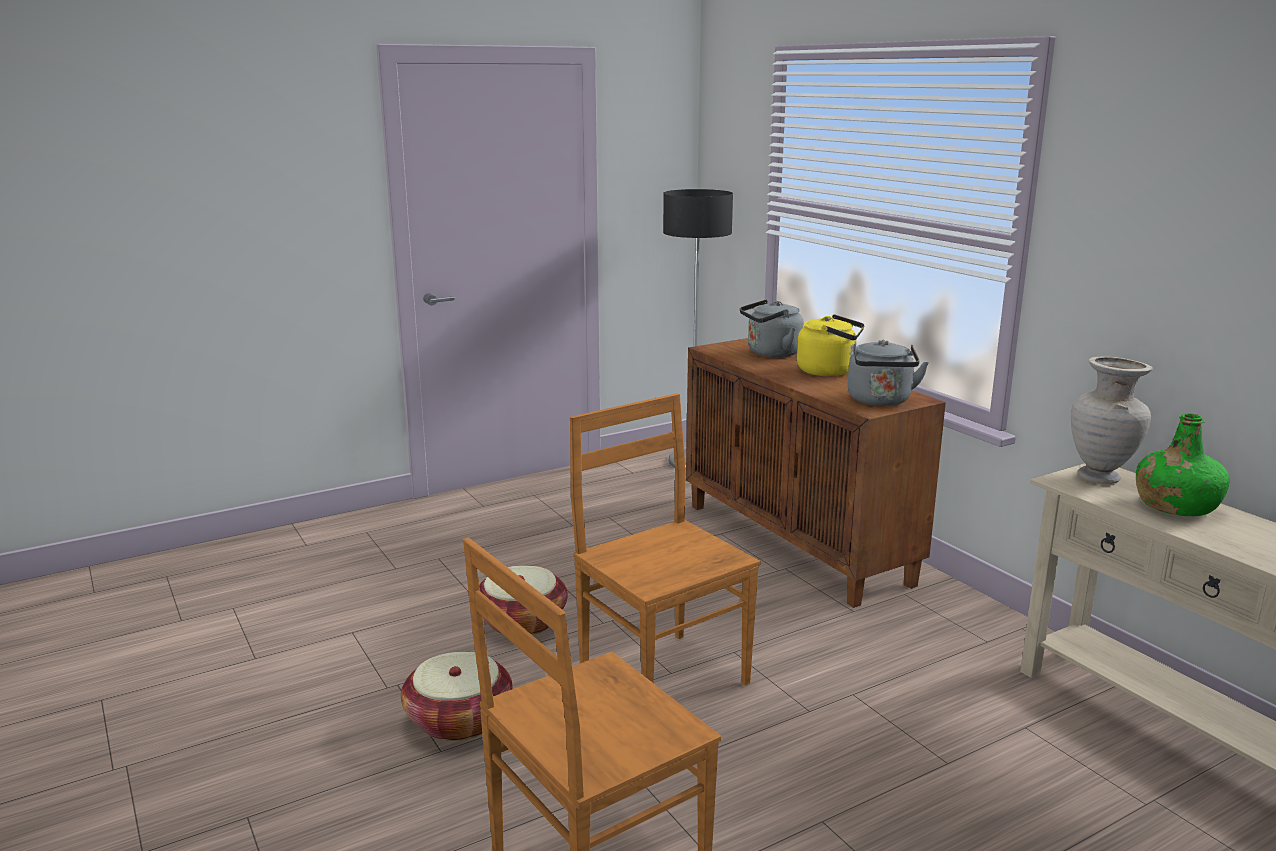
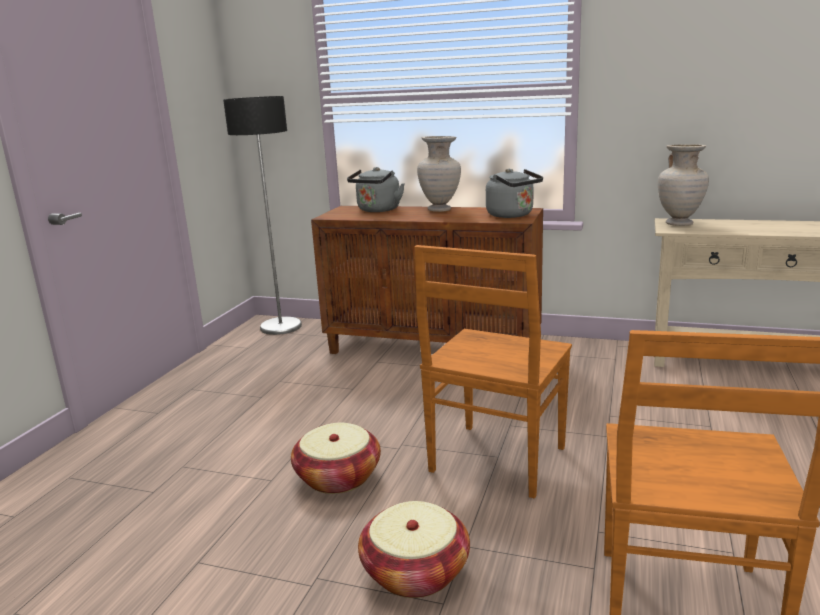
camera: 40 degrees left, 0 degrees up
brown chair [570,393,760,686] -> brown chair turned 75 degrees counterclockwise [414,245,572,499]
yellow kettle [797,314,865,376] -> beige vase [417,136,461,212]
green bottle [1136,413,1230,516] -> none

